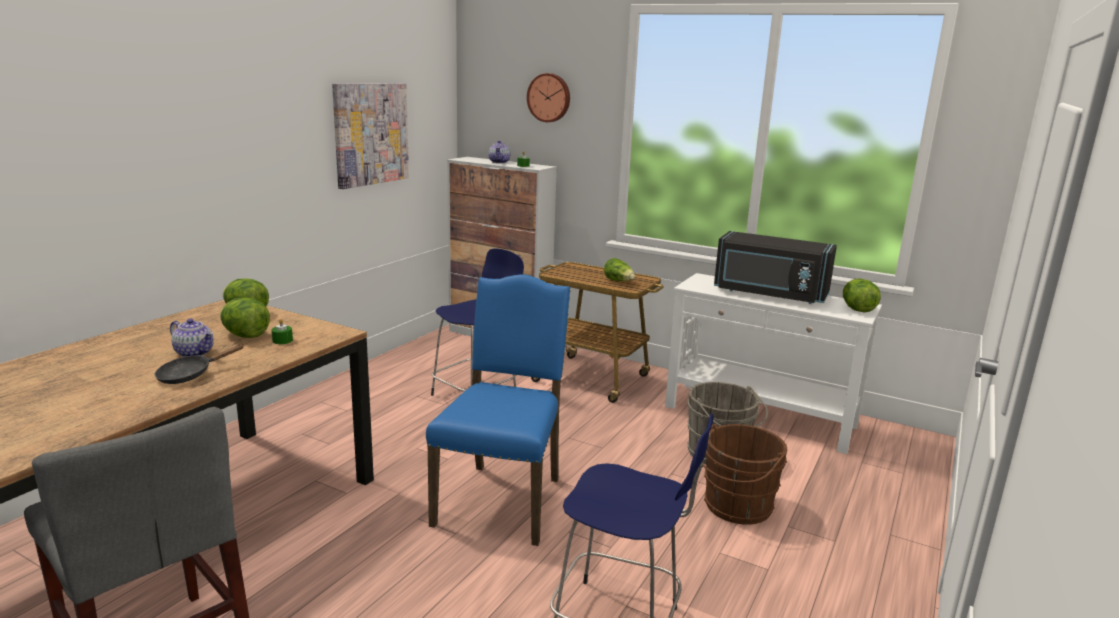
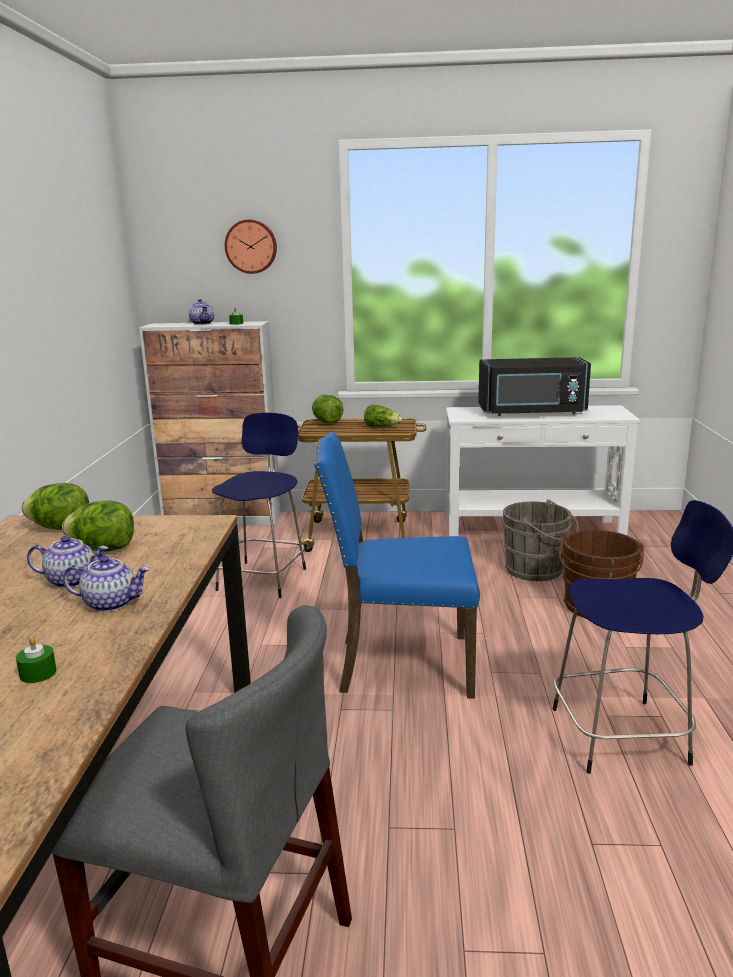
camera: 25 degrees left, 0 degrees up
black frying pan [155,344,243,384] -> teapot [63,556,150,612]
green candle [271,319,293,344] -> green candle moved to [16,637,57,683]
picture [332,83,409,189] -> none
blue chair [426,274,571,546] -> blue chair turned 75 degrees counterclockwise [314,432,480,699]
lettuce [843,278,881,312] -> lettuce moved to [312,395,344,423]

